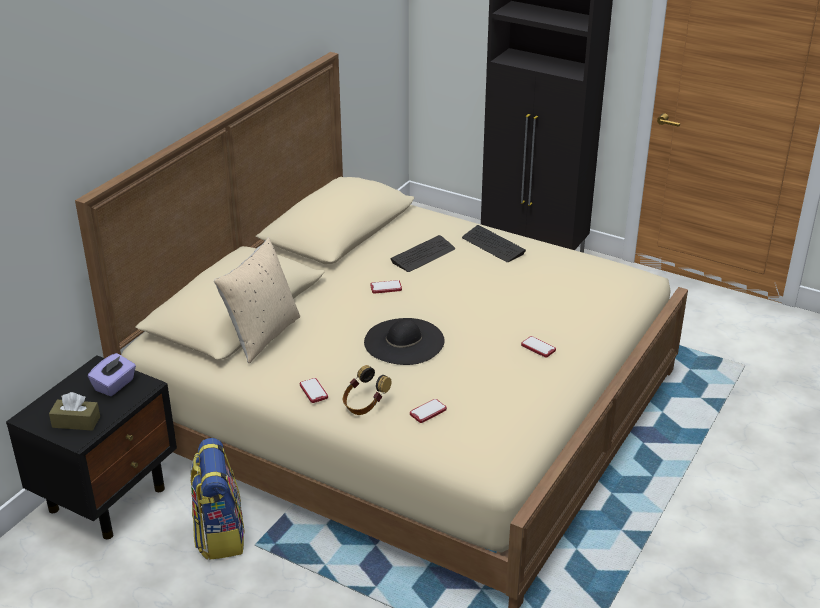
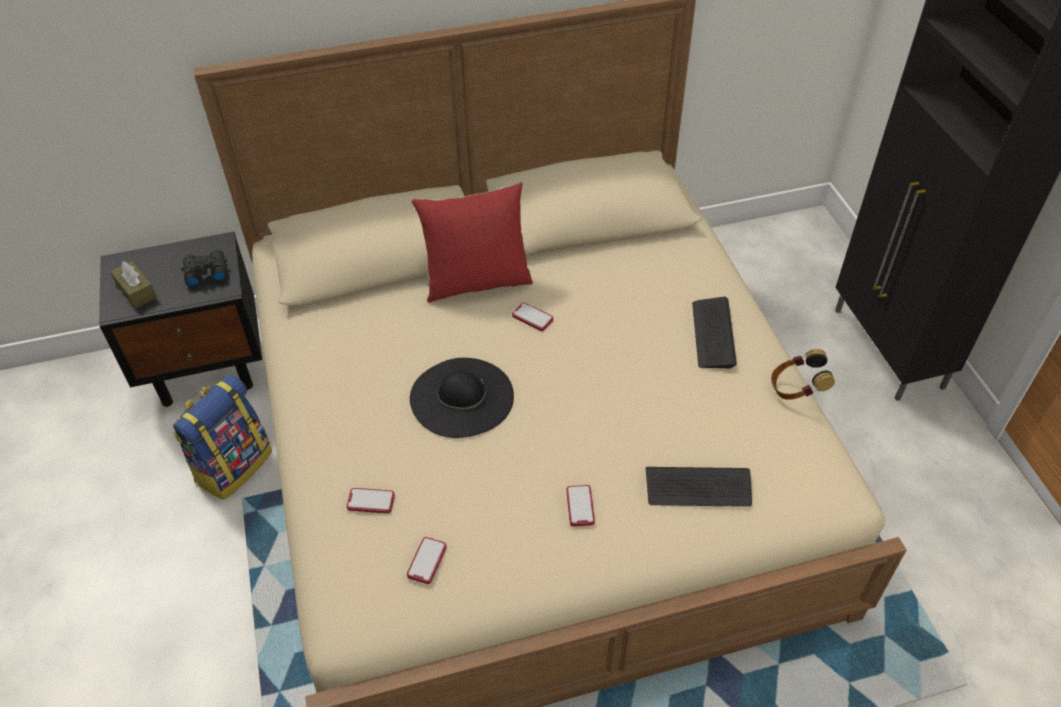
camera: 45 degrees right, 15 degrees up
purple tissue box [88,353,136,396] -> black binoculars [181,249,227,287]
beige pillow [214,237,300,363] -> none
phone [300,378,328,403] -> phone moved to [407,537,447,584]
headphones [343,365,391,415] -> headphones moved to [771,349,835,400]
keyboard [390,235,455,272] -> keyboard moved to [646,467,752,507]
none -> red pillow [412,182,533,302]

